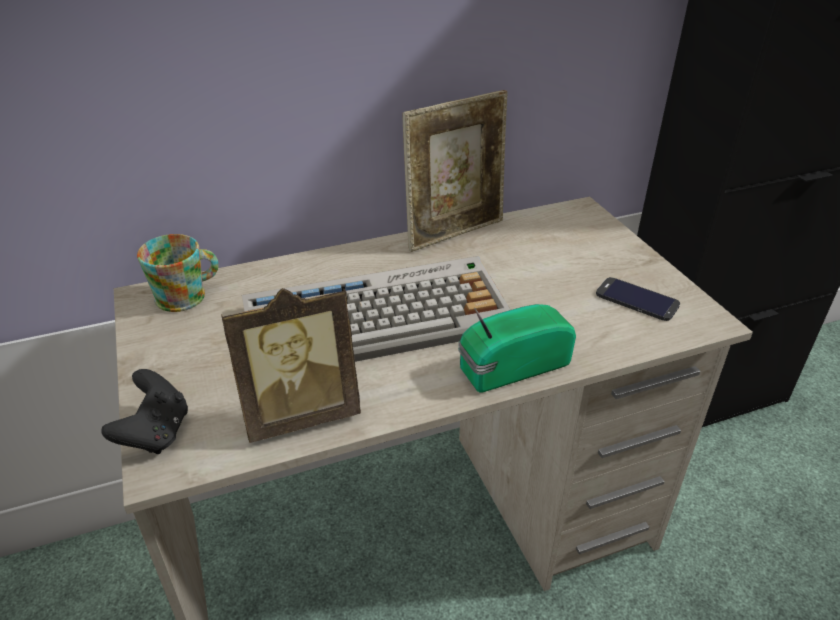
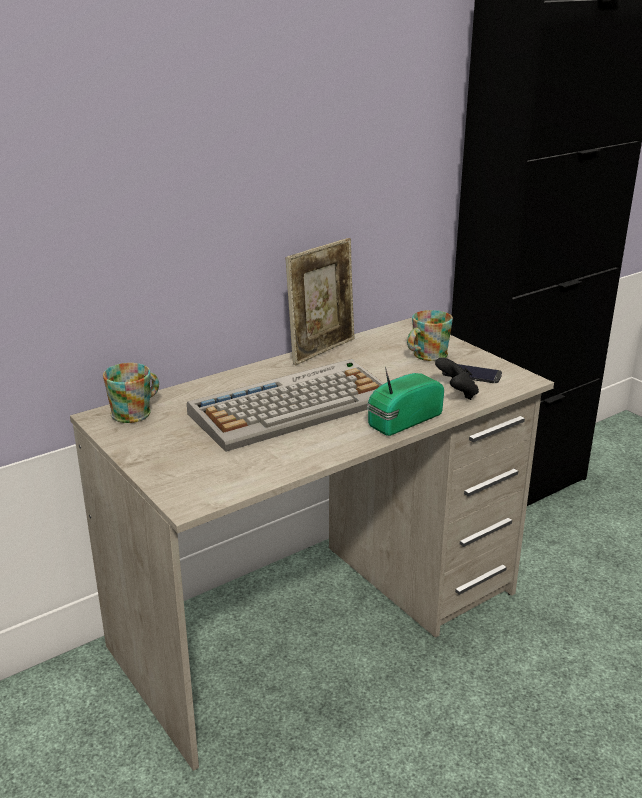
camera: 15 degrees left, 10 degrees down
black game controller [101,369,188,454] -> black game controller moved to [435,357,479,400]
picture frame [221,288,361,443] -> none
none -> mug [407,310,453,361]

